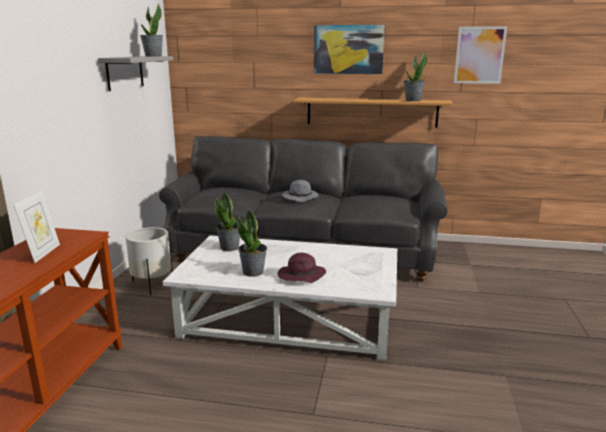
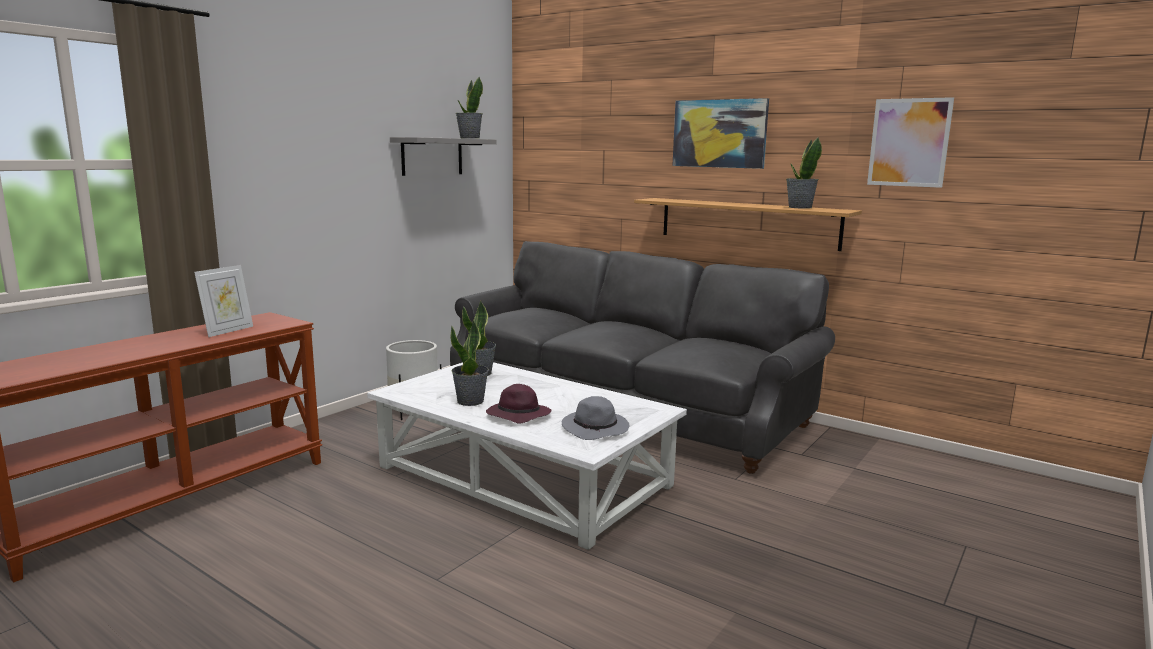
camera: 25 degrees right, 5 degrees down
grey hat [282,180,319,202] -> grey hat moved to [562,396,629,440]

